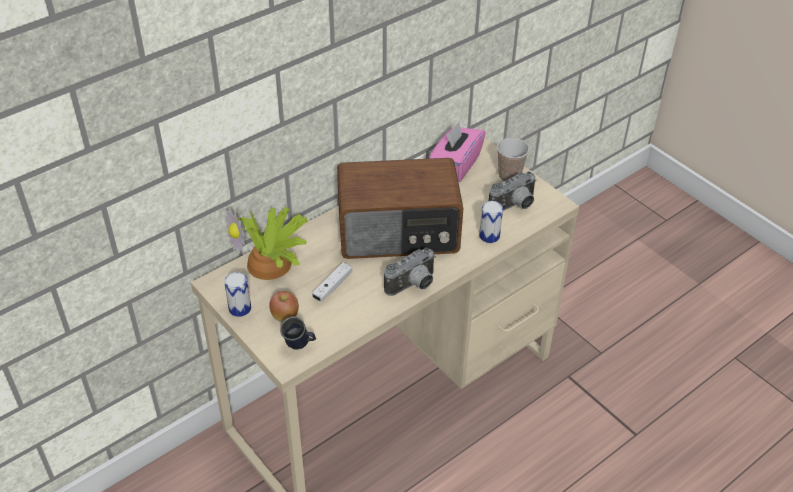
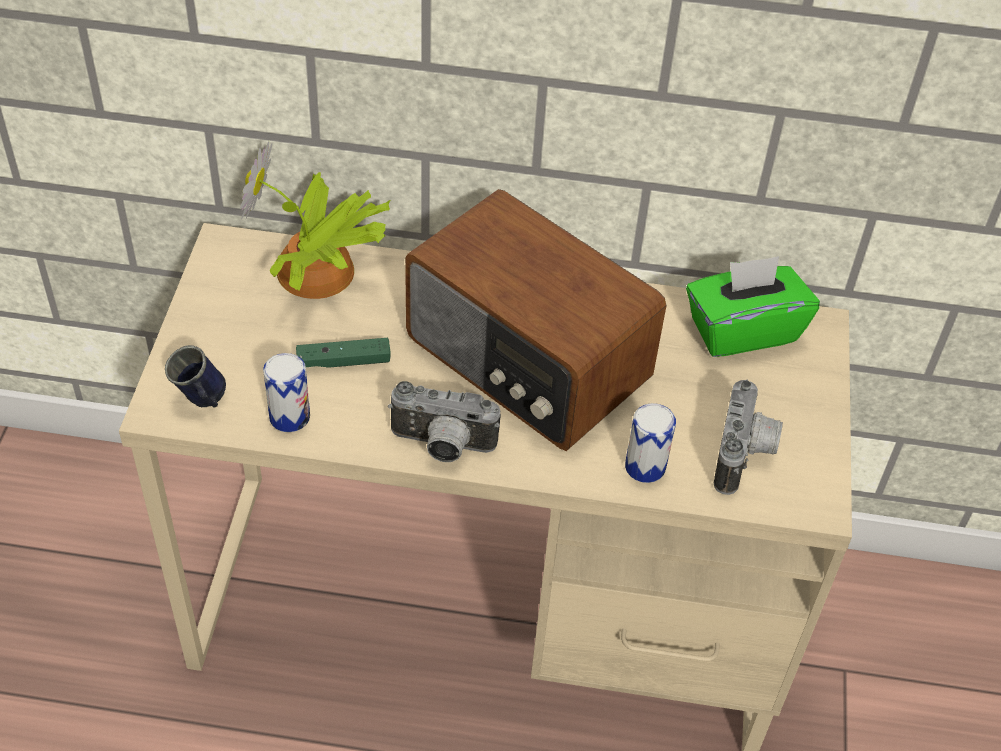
camera: 45 degrees right, 5 degrees up
can [224,272,251,317] -> can moved to [263,353,310,432]
apple [269,291,299,322] -> none
white game controller [312,262,352,302] -> green game controller [296,338,391,368]
pink tissue box [429,122,485,182] -> green tissue box [686,256,820,357]
camera [489,171,537,211] -> camera turned 90 degrees counterclockwise [714,380,783,495]
cup [497,138,529,181] -> none

